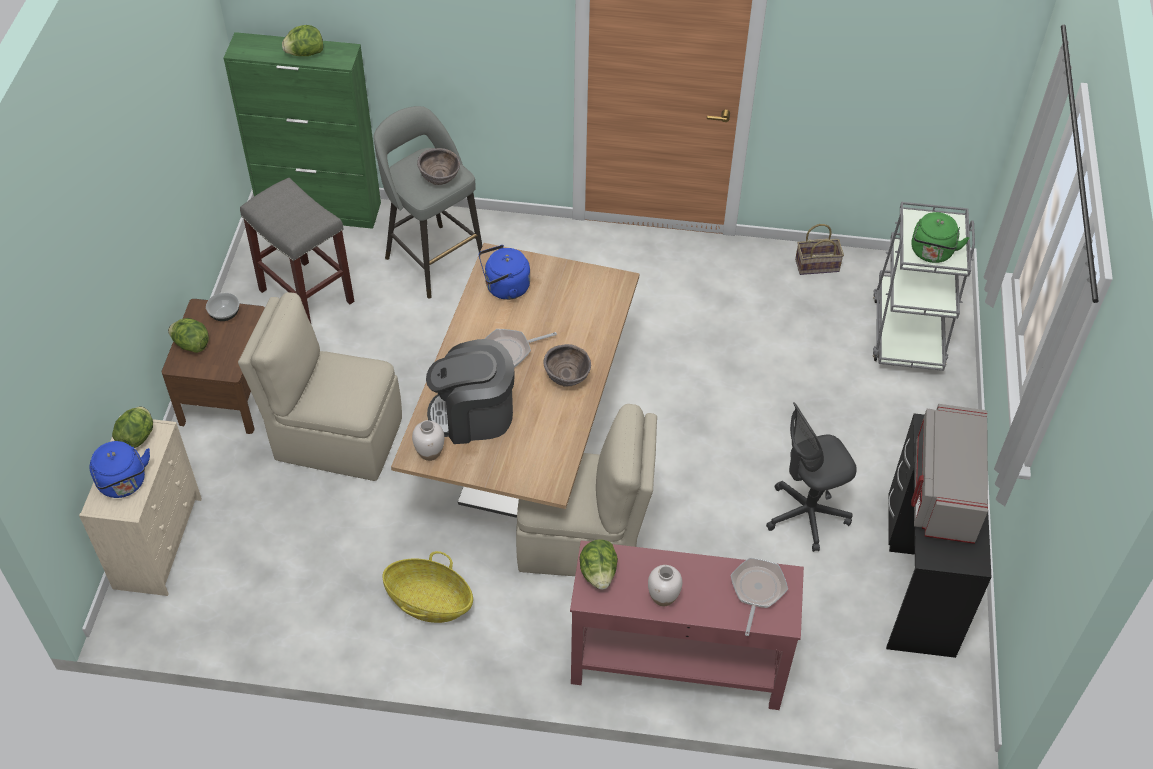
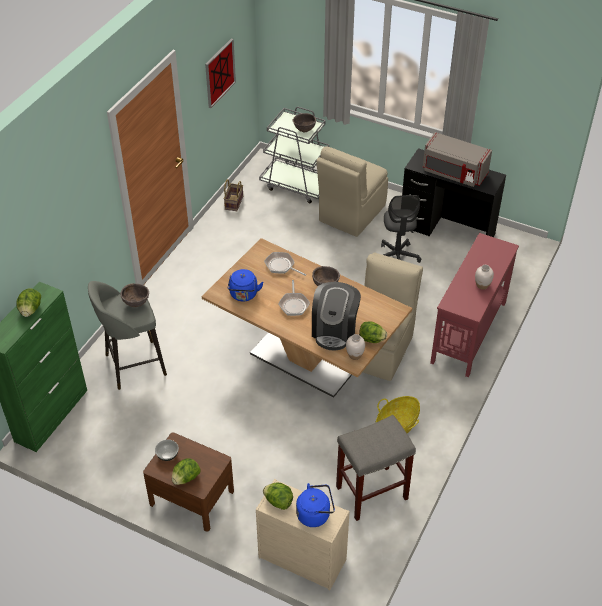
camera: 70 degrees left, 5 degrees down
beige chair [238,292,402,481] -> beige chair moved to [316,146,388,237]
grey stool [240,177,354,323] -> grey stool moved to [336,415,416,521]
lettuce [579,539,618,590] -> lettuce moved to [359,321,387,343]
frying pan [731,558,788,636] -> frying pan moved to [264,252,306,276]
green kettle [912,212,970,263] -> brown bowl [293,113,316,132]
none -> picture [205,39,236,108]

